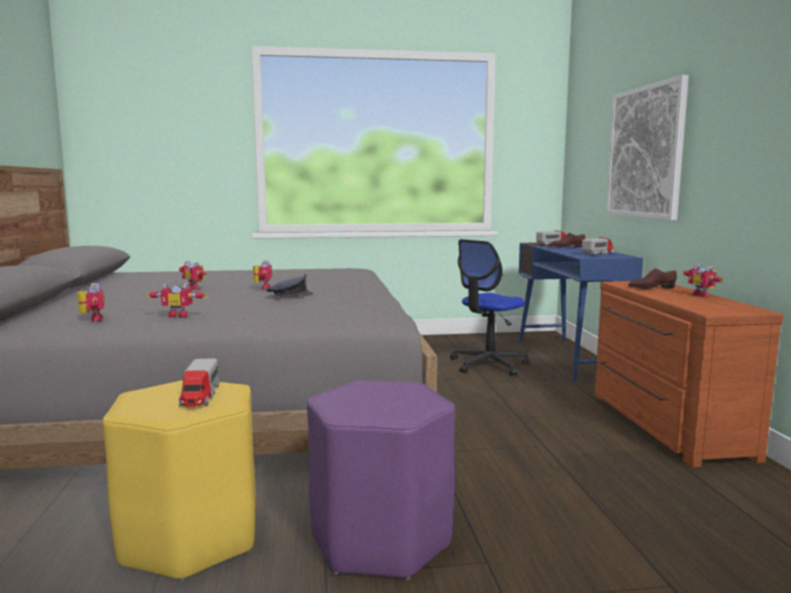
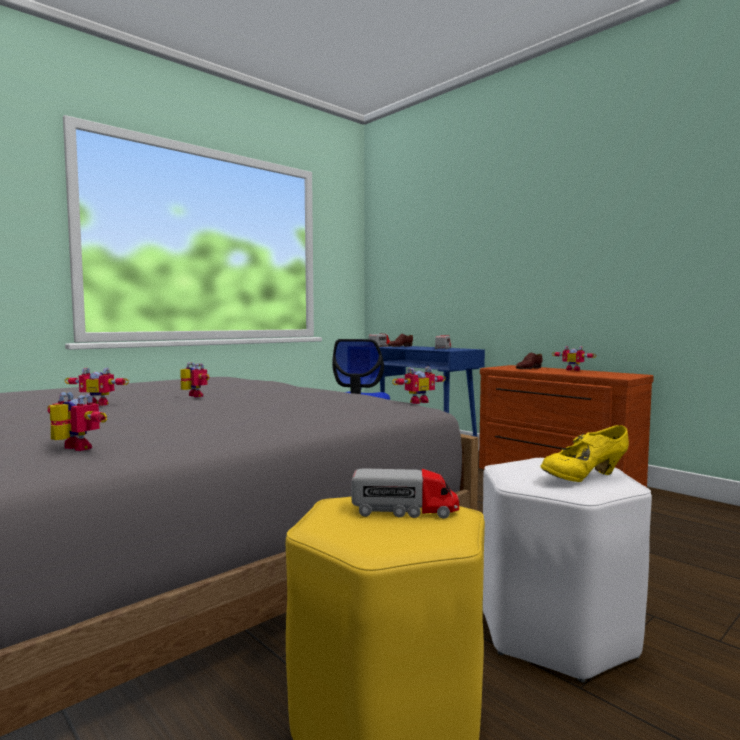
camera: 35 degrees left, 5 degrees down
toy robot [146,282,208,318] -> toy robot moved to [392,366,446,404]
toy truck [178,358,219,407] -> toy truck turned 45 degrees counterclockwise [352,468,459,519]
grey cap [267,274,313,296] -> none
purple stool [307,380,455,580] -> white stool [483,458,652,682]
picture [606,75,689,220] -> none
none -> yellow shoe [541,425,629,482]

